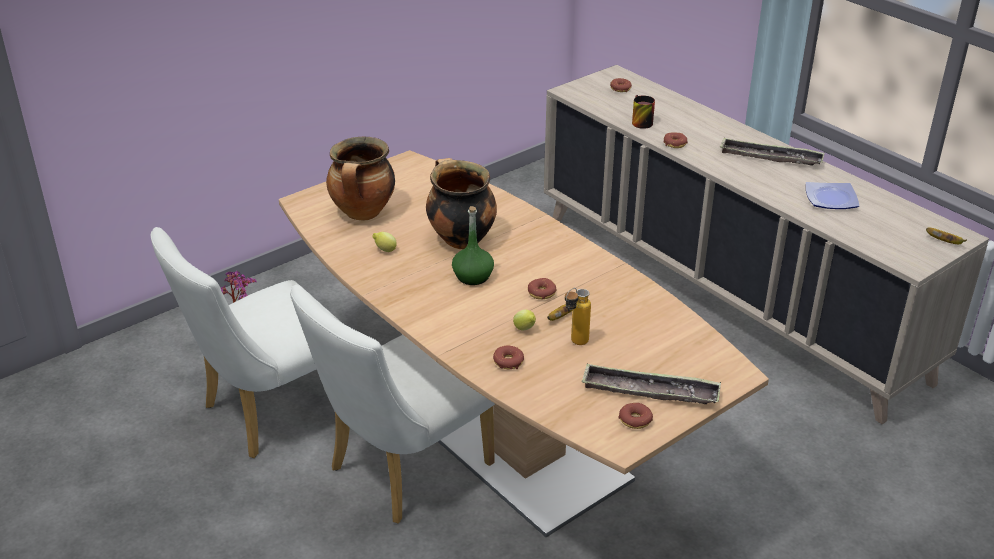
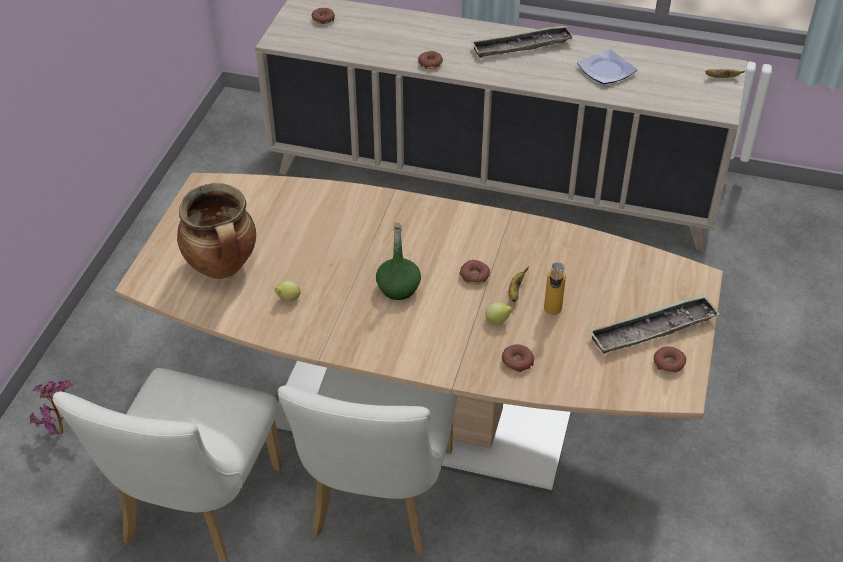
camera: 35 degrees left, 10 degrees up
cooking pot [426,158,497,249] -> none
mug [632,95,655,129] -> none

